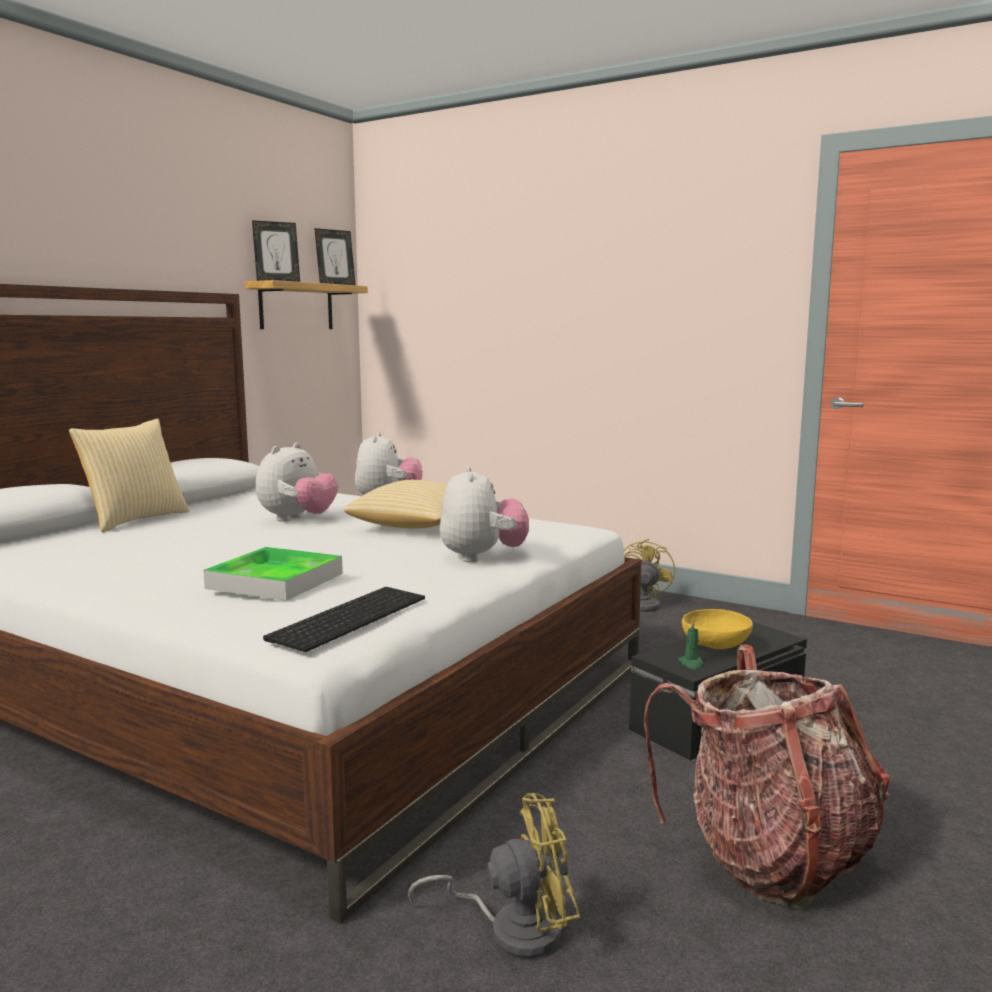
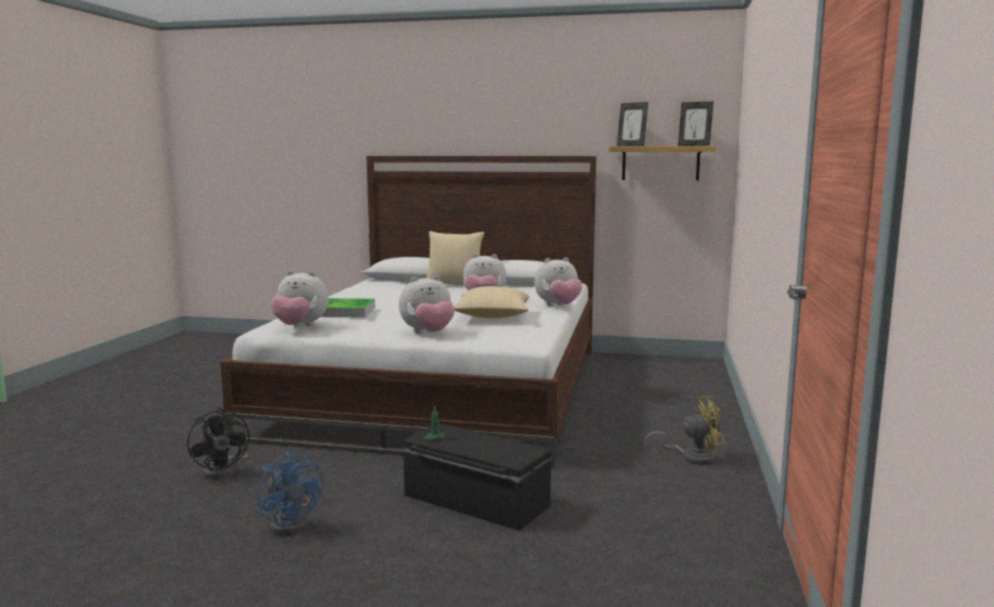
camera: 70 degrees right, 0 degrees up
keyboard [263,587,425,652] -> plush toy [271,271,328,326]
yellow fan [408,793,580,959] -> black fan [187,408,250,479]
backpack [644,644,890,909] -> blue fan [257,451,323,535]
yellow bowl [682,609,753,649] -> none

